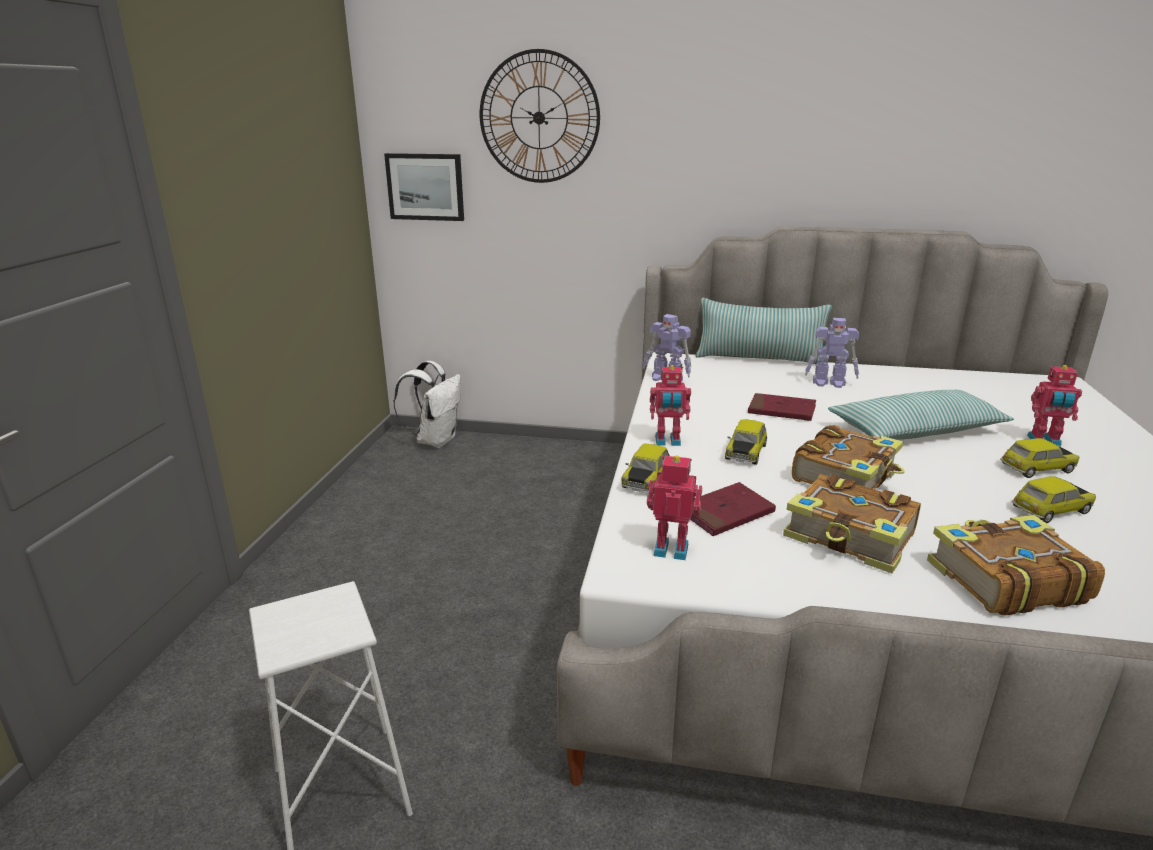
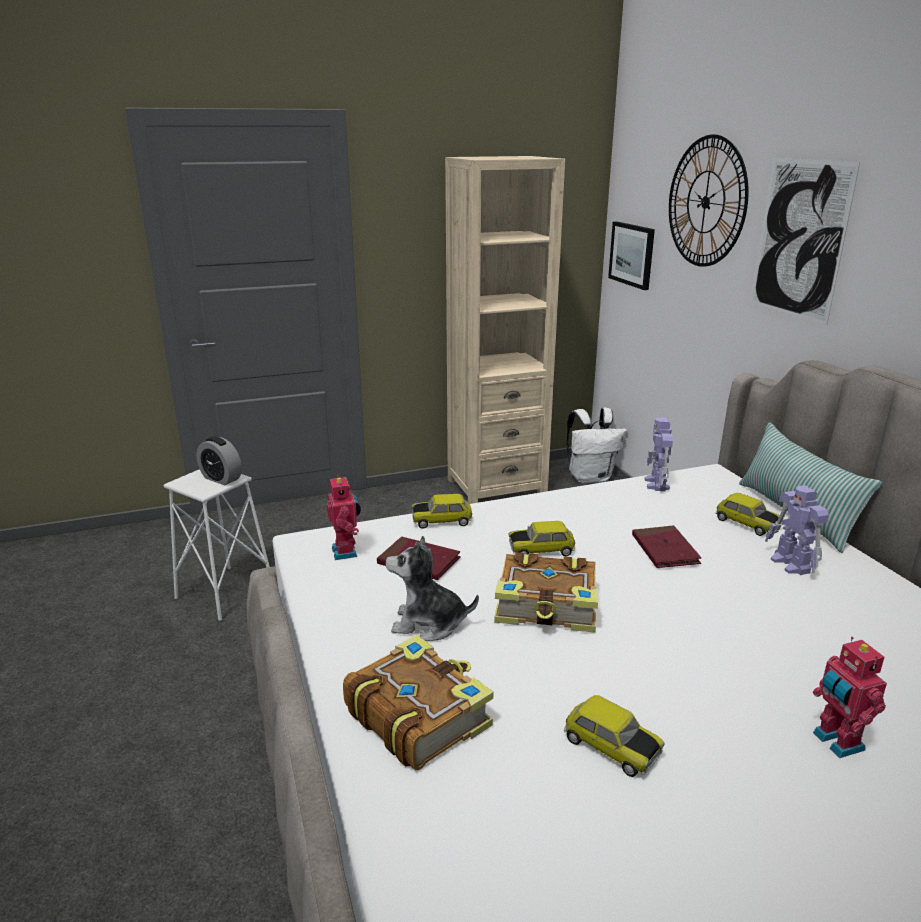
camera: 60 degrees right, 0 degrees up
toy robot [650,365,691,446] -> none
book [783,474,921,573] -> plush toy [386,536,479,641]
pillow [828,390,1014,440] -> none
toy car [1001,438,1080,478] -> toy car moved to [715,493,780,536]
none -> alarm clock [196,437,242,485]
none -> beige bookcase [445,156,565,504]
none -> picture [751,158,860,325]

